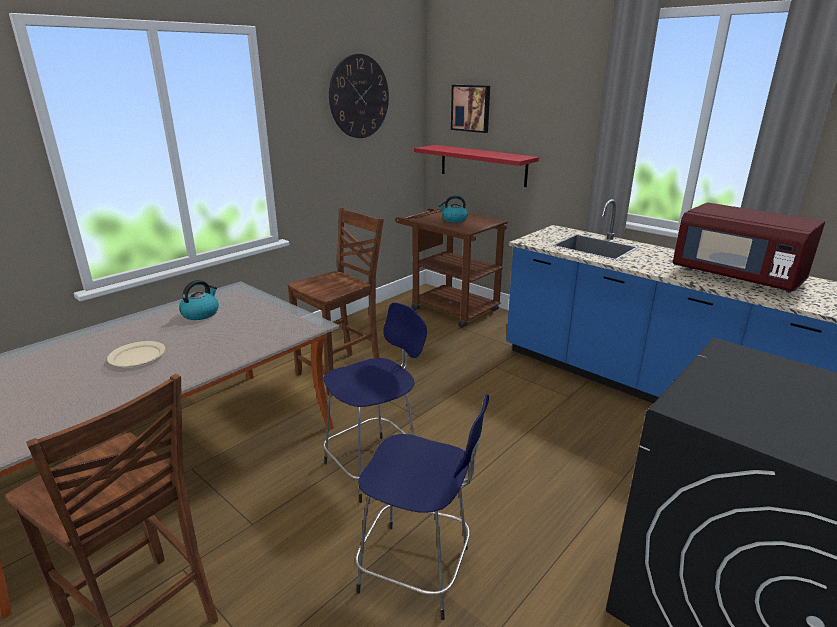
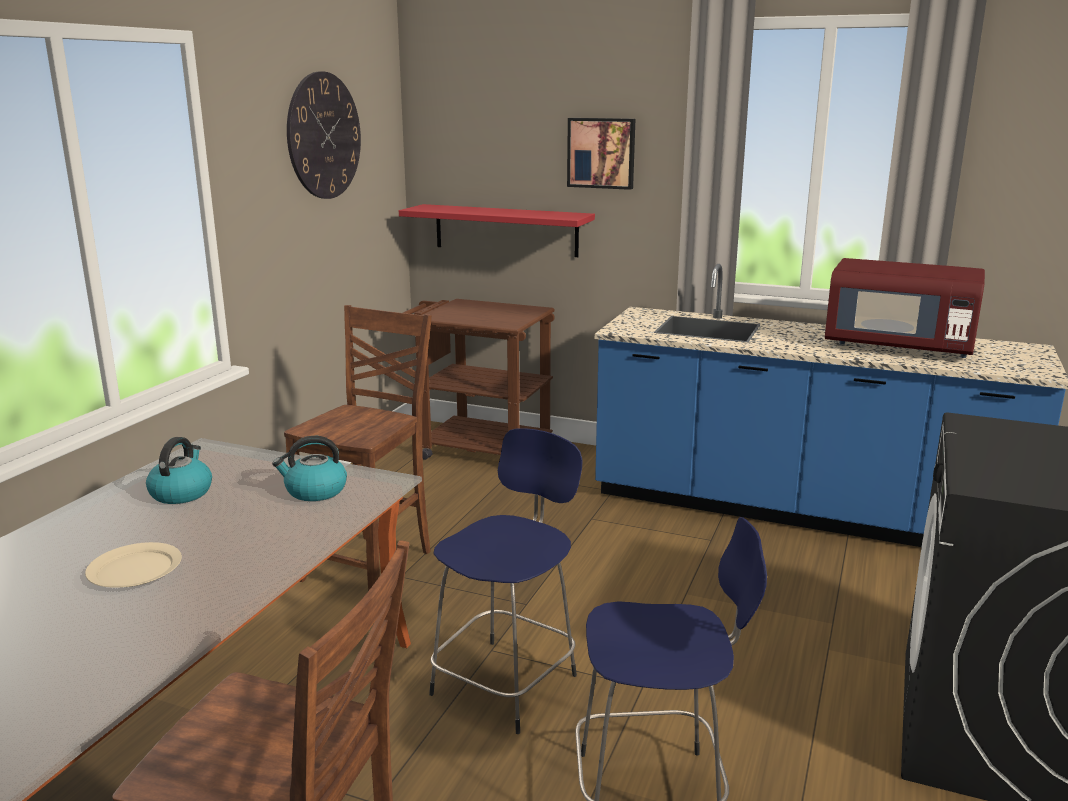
camera: 20 degrees left, 5 degrees down
kettle [439,195,468,223] -> kettle moved to [272,436,347,501]
picture [451,85,490,133] -> picture moved to [567,118,635,190]

